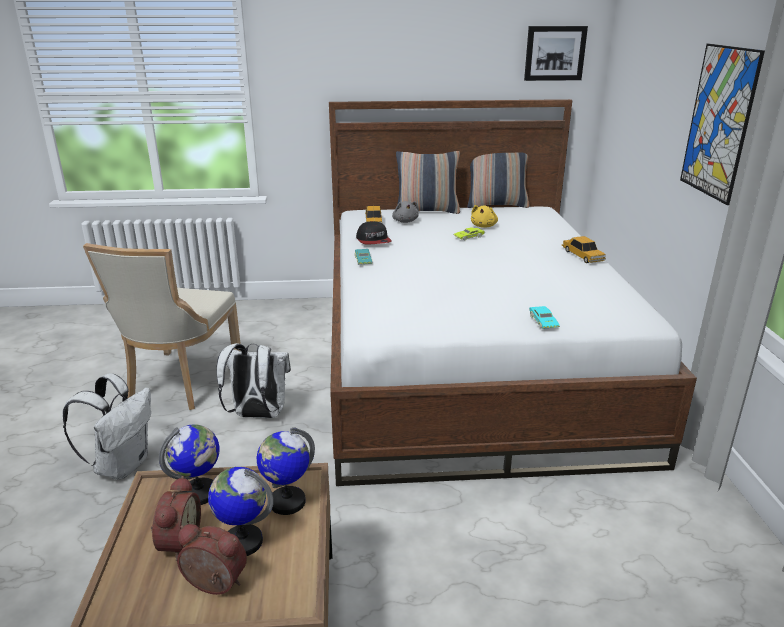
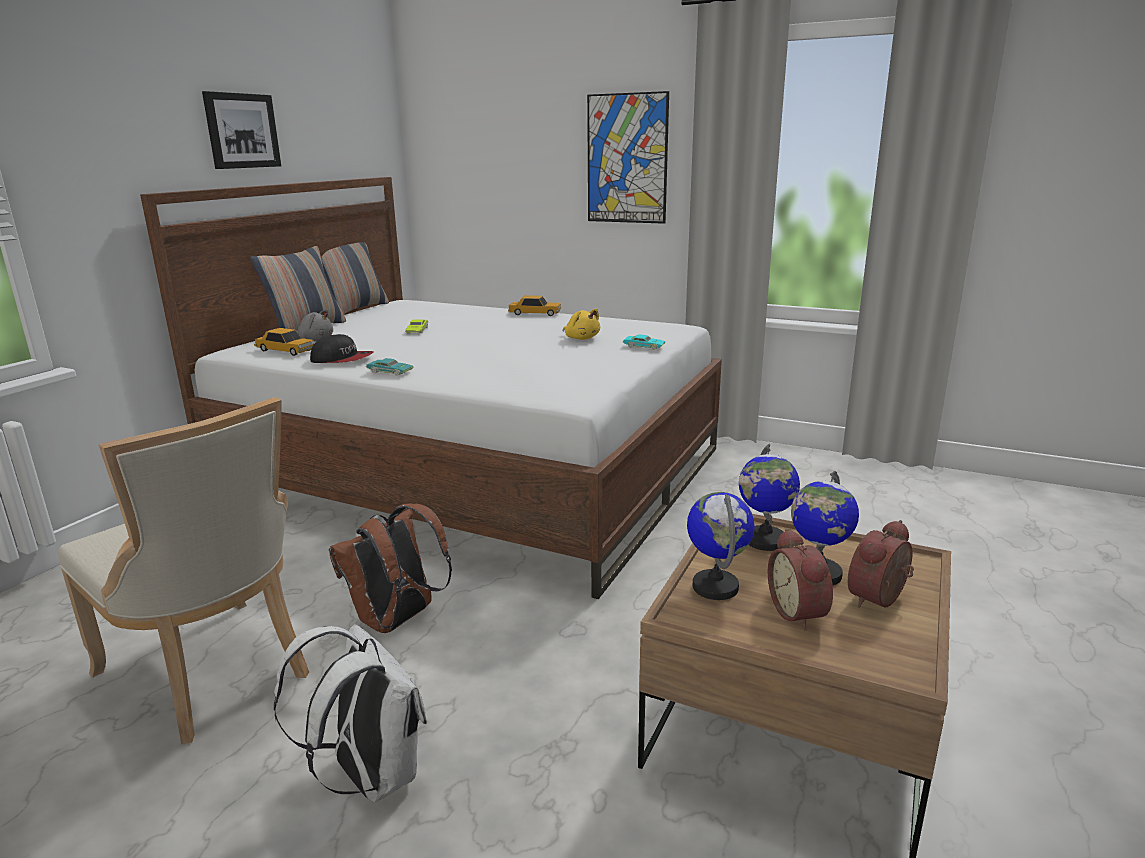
camera: 60 degrees left, 5 degrees down
alarm clock [151,476,201,561] -> alarm clock turned 135 degrees counterclockwise [768,529,833,631]
white backpack [217,343,291,418] -> brown backpack [329,503,452,633]
yellow plush toy [471,205,498,228] -> yellow plush toy moved to [563,309,600,340]
picture [524,26,588,81] -> picture moved to [202,91,281,169]

